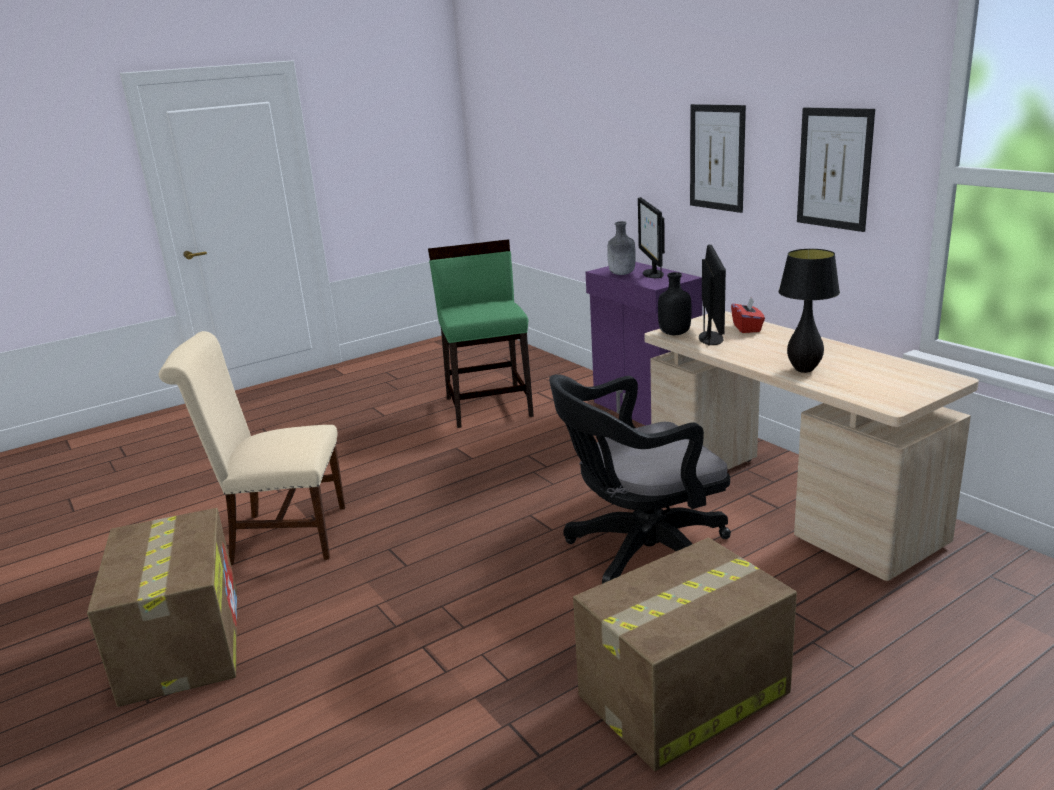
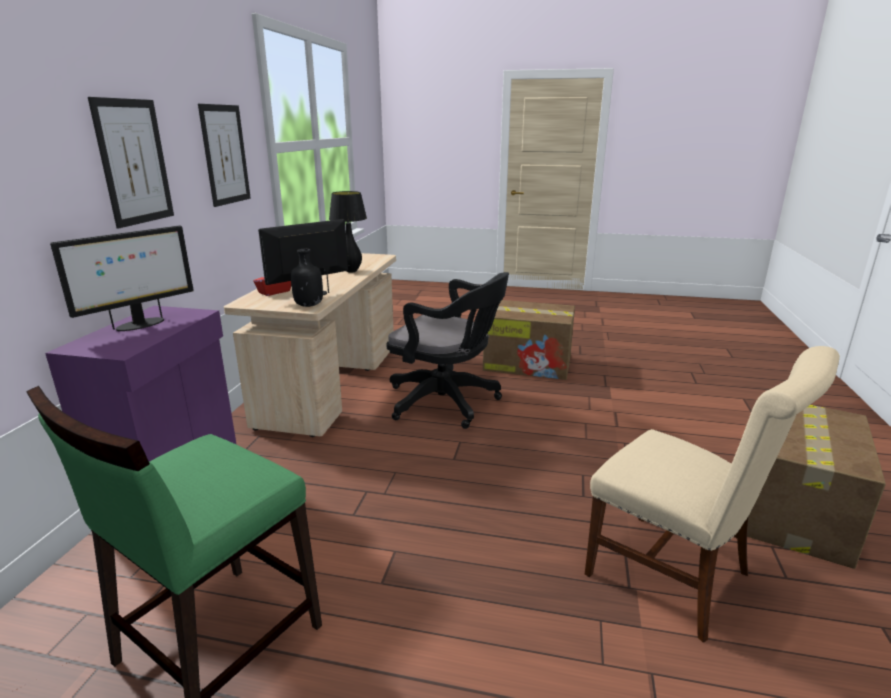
camera: 135 degrees left, 0 degrees up
grey bottle [607,221,636,275] -> none

